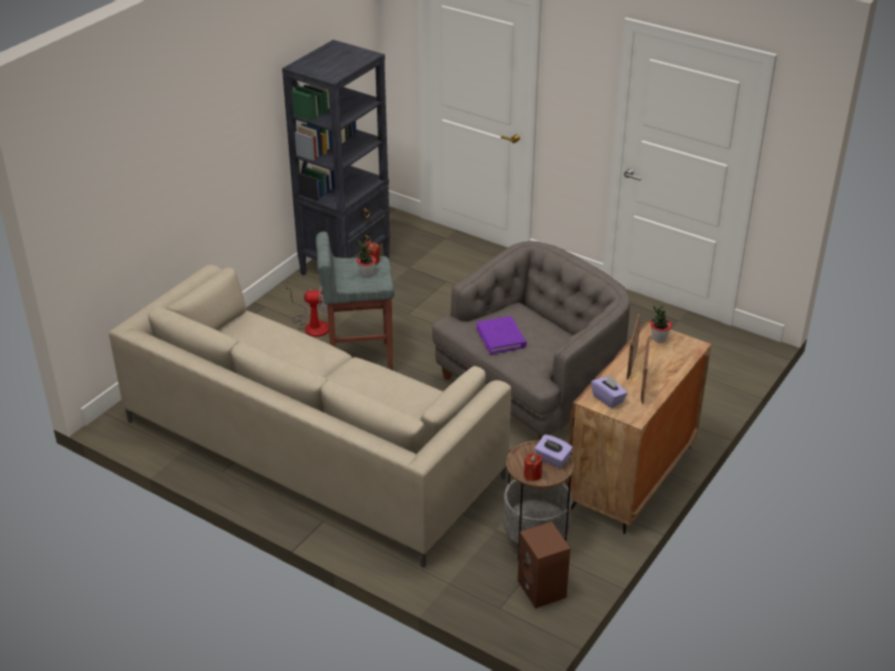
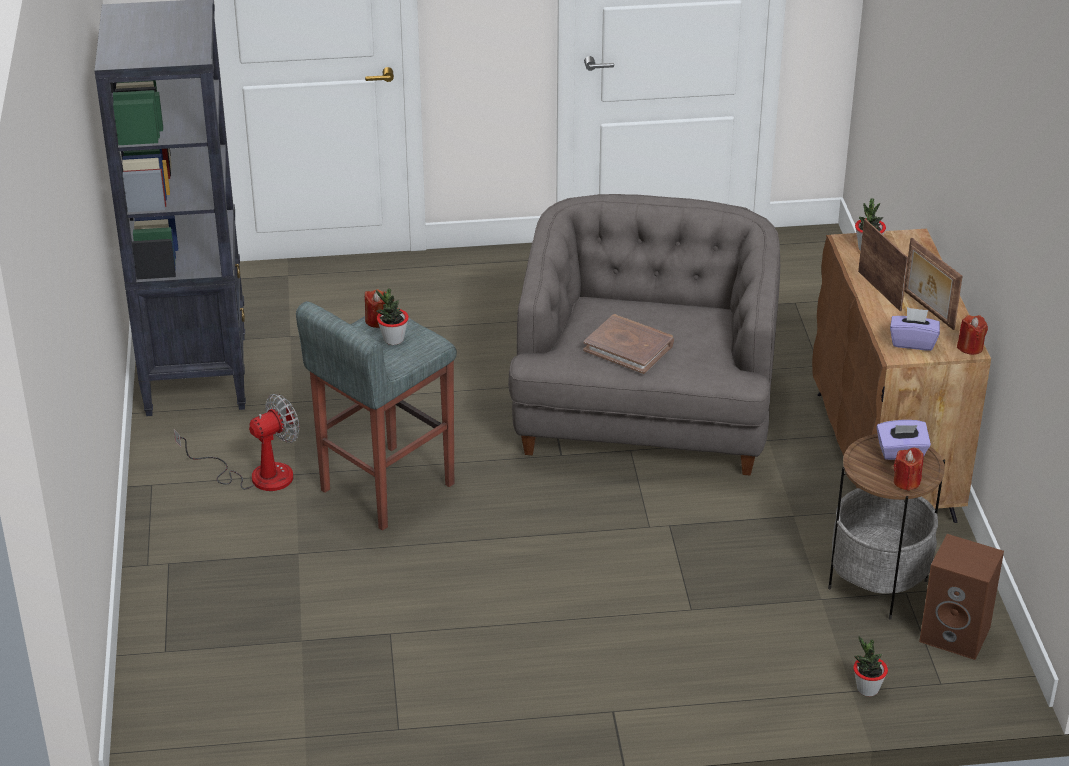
camera: 40 degrees left, 0 degrees up
beige sofa [109,265,511,568] -> none
purple book [476,316,527,354] -> brown book [583,314,674,374]
none -> potted plant [853,636,888,697]
none -> red candle [957,315,988,355]

